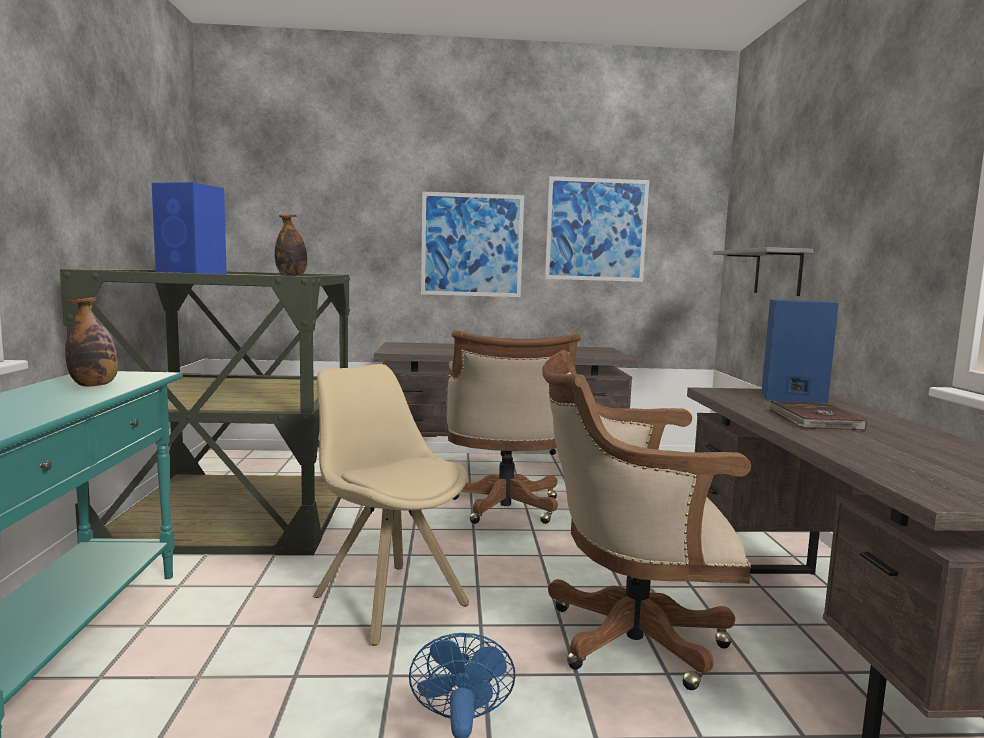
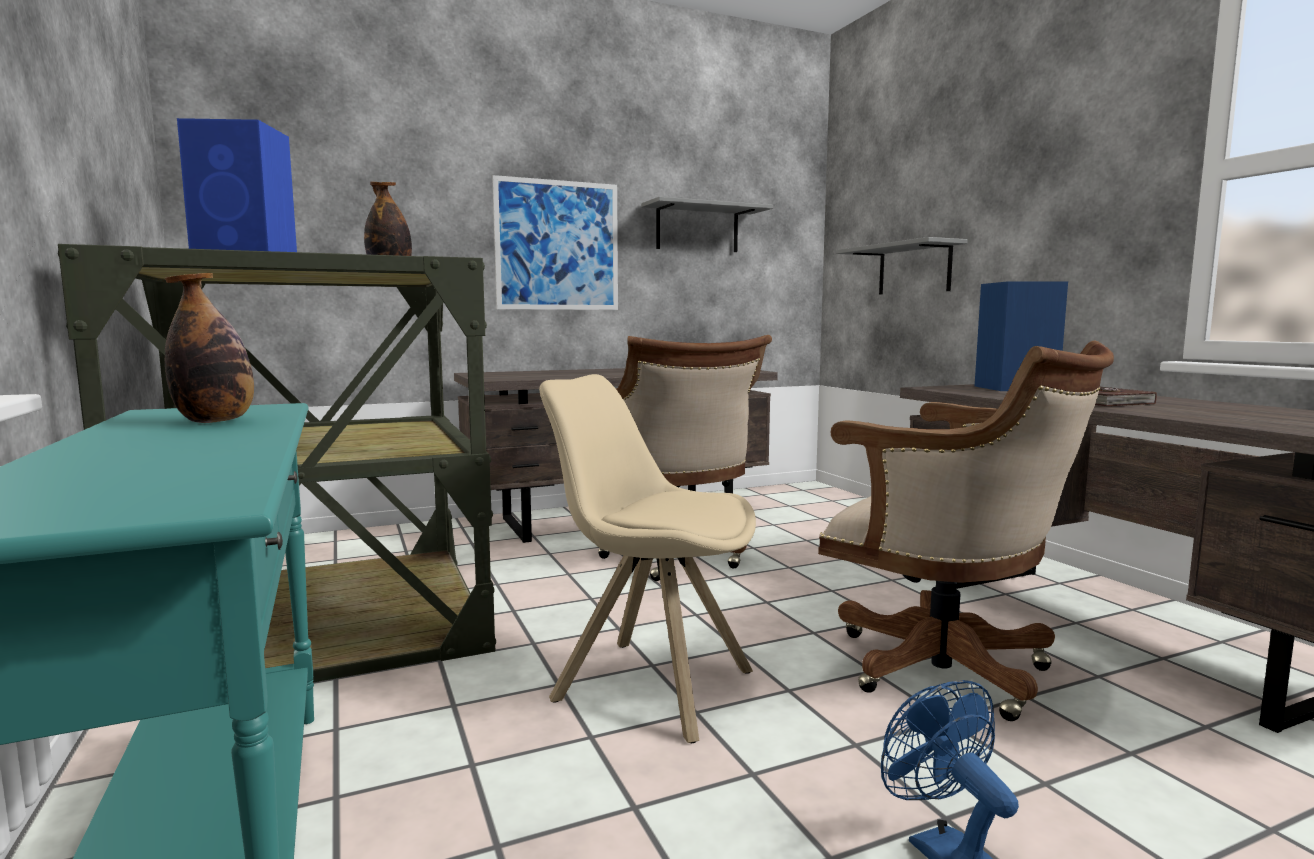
camera: 20 degrees left, 0 degrees up
office chair [542,350,751,690] -> office chair turned 120 degrees counterclockwise [818,341,1114,721]
picture [545,176,649,282] -> grey shelf [641,196,773,252]

